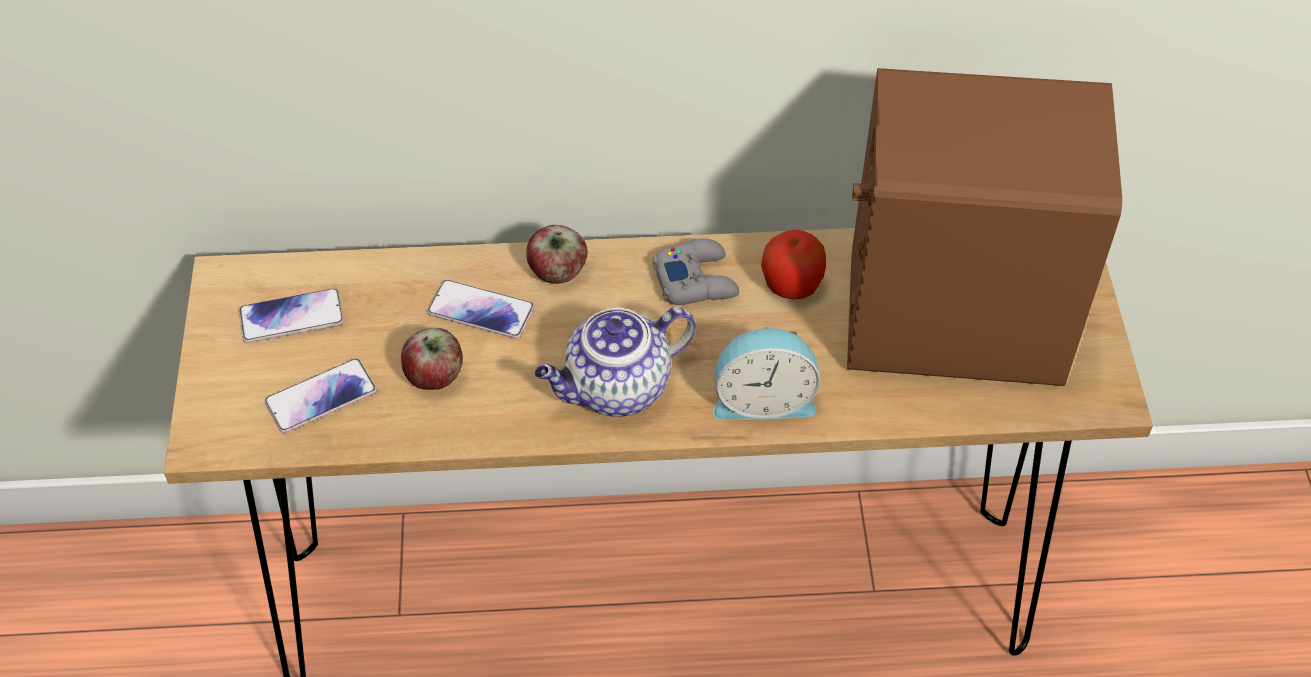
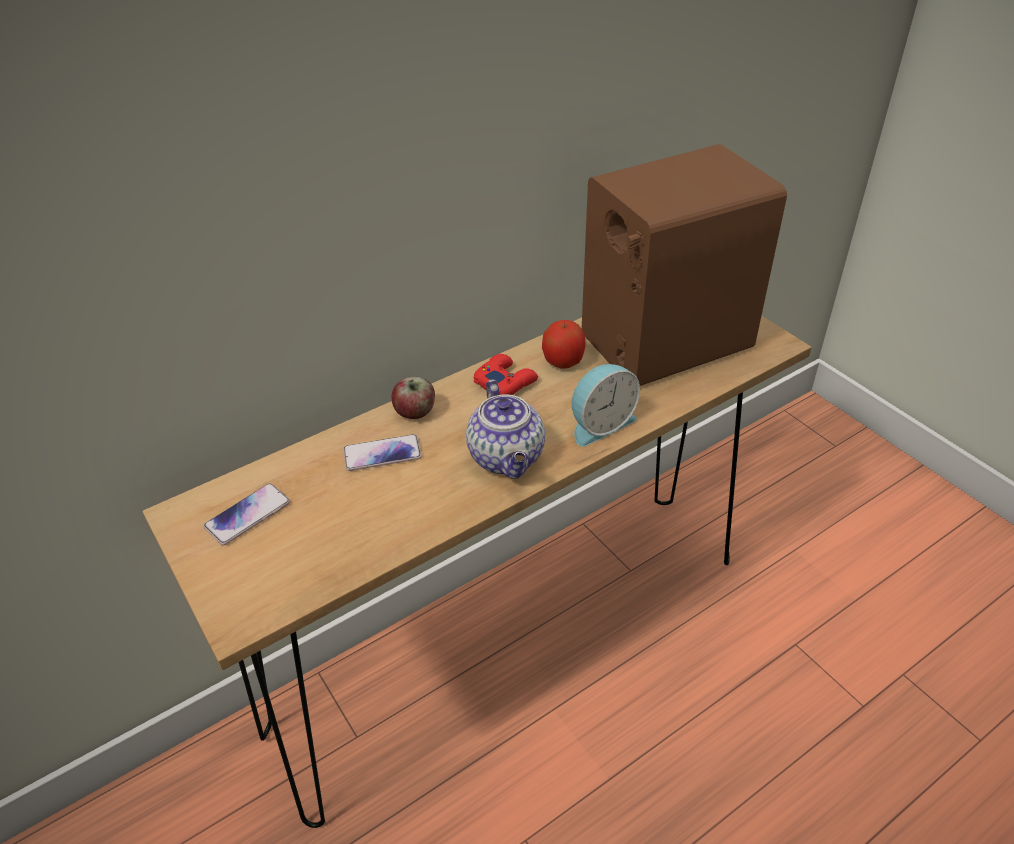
camera: 30 degrees left, 10 degrees down
phone [265,358,377,433] -> none
apple [401,328,463,390] -> none
teapot [535,307,696,417] -> teapot turned 45 degrees counterclockwise [466,379,545,479]
grey game controller [653,238,739,305] -> red game controller [474,354,538,395]

